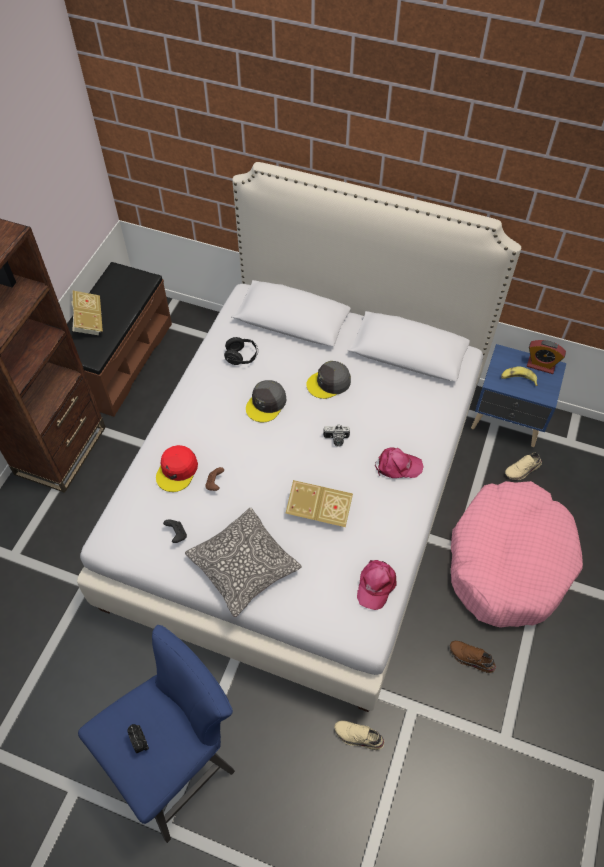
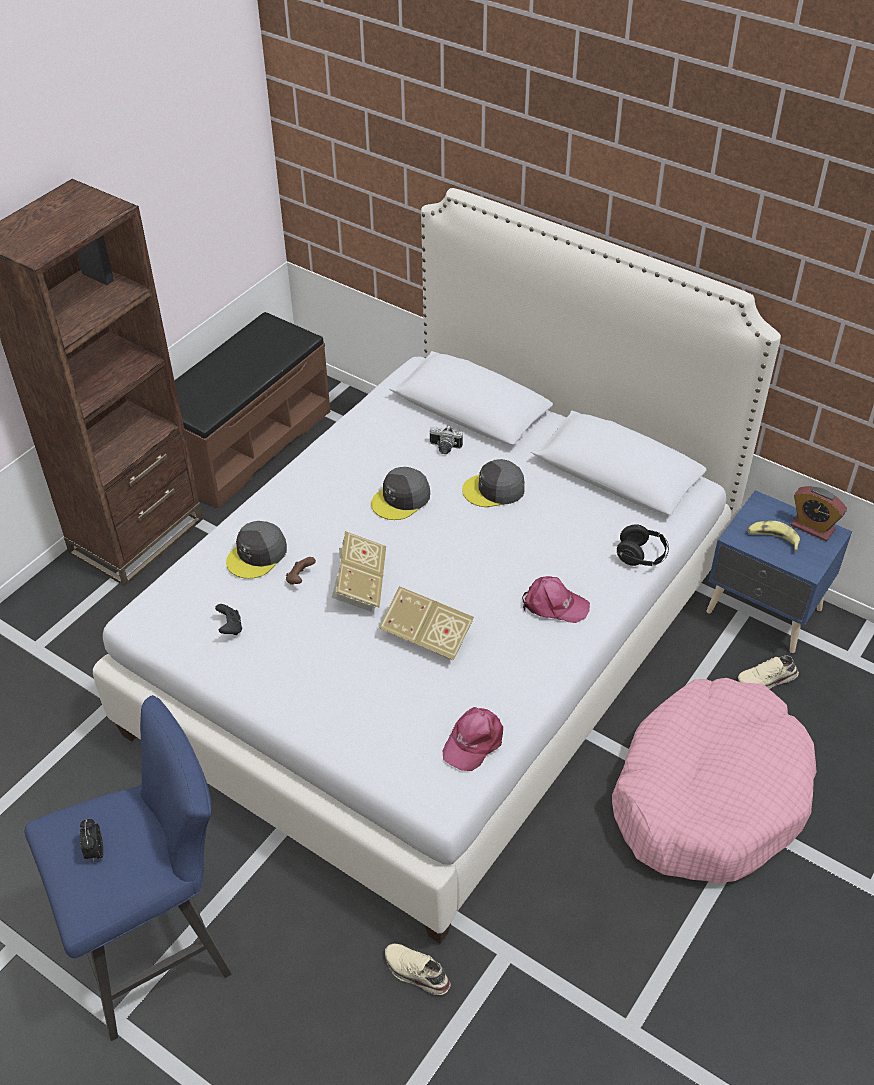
camera: 15 degrees right, 10 degrees down
book [71,290,103,335] -> book moved to [332,531,386,612]
red cap [156,445,198,492] -> grey cap [226,521,287,579]
pillow [185,508,302,617] -> none
black headphones [224,337,258,365] -> black headphones moved to [617,524,669,566]
camera [323,424,350,447] -> camera moved to [430,426,463,454]
brown shoe [450,641,496,673] -> none

